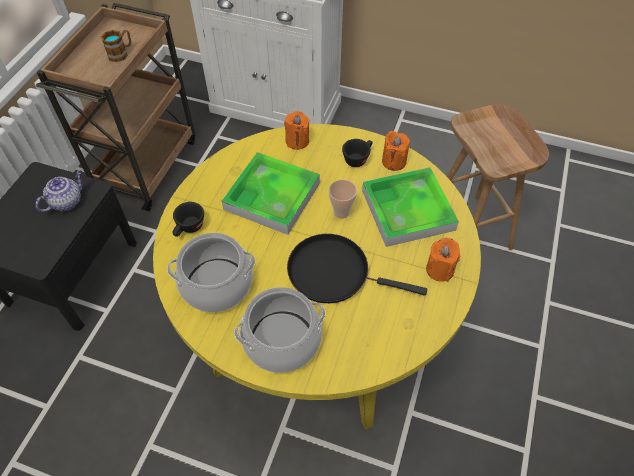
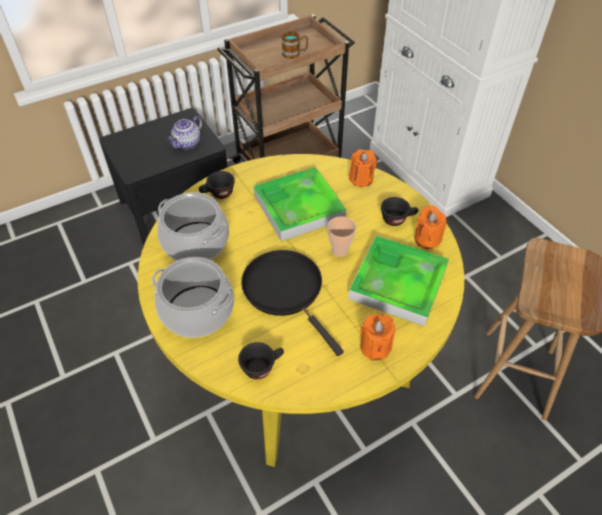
camera: 40 degrees right, 5 degrees down
teapot [36,170,83,212] -> teapot turned 135 degrees clockwise [167,116,202,150]
none -> black cup [238,342,284,379]

